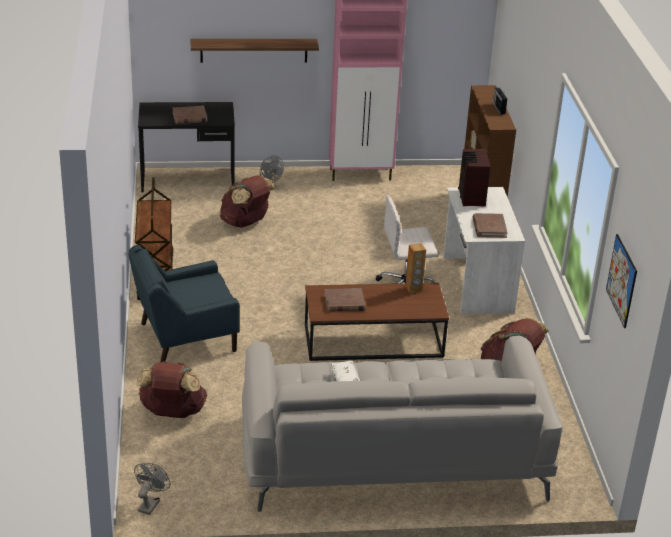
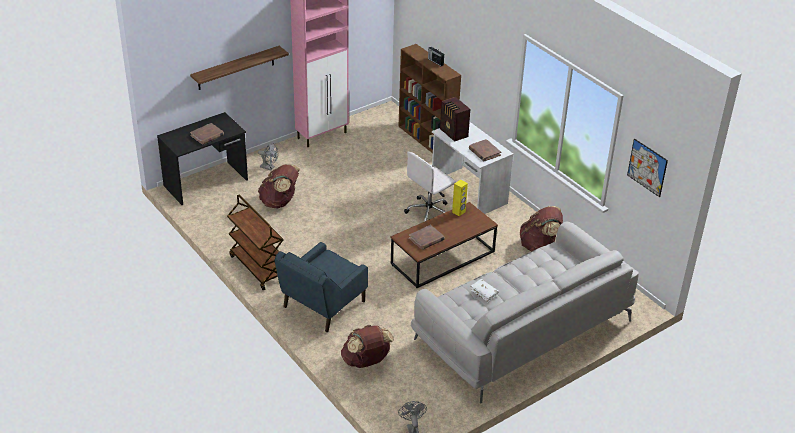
camera: 30 degrees left, 5 degrees up
brown speaker [405,243,426,293] -> yellow speaker [452,179,468,216]

